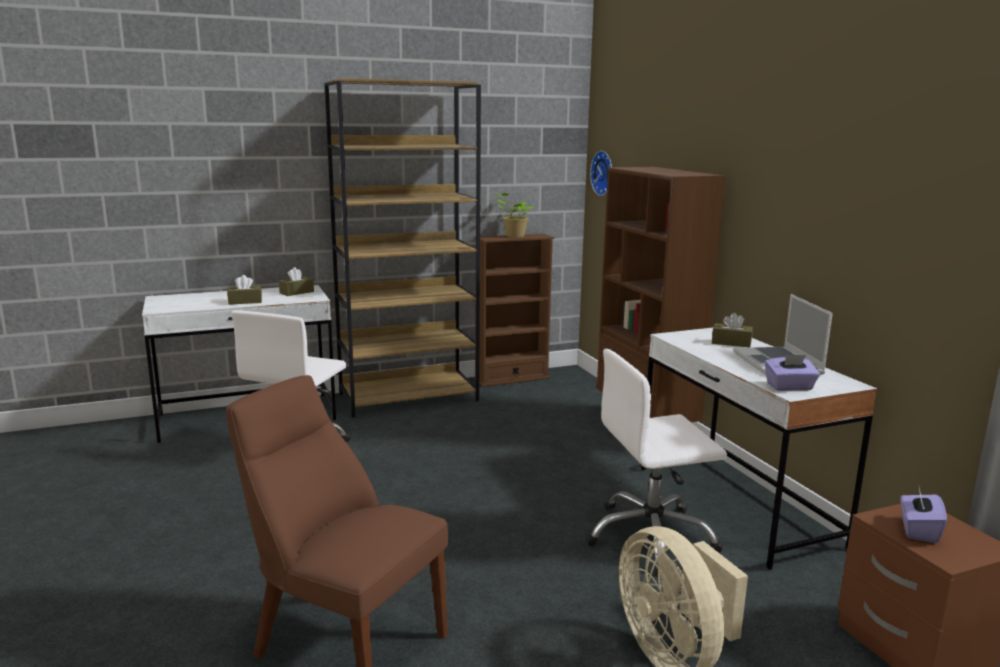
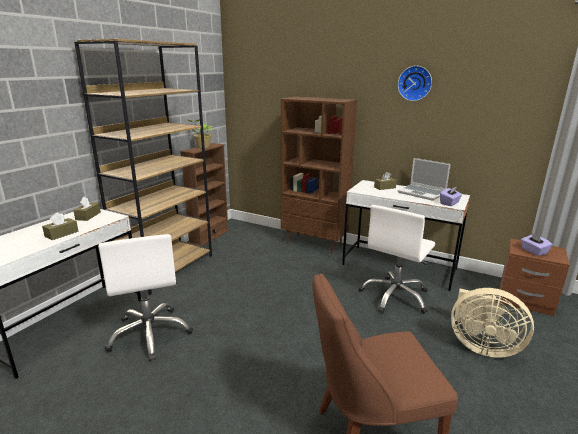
camera: 40 degrees left, 5 degrees up
wall clock [590,151,612,196] -> wall clock moved to [398,66,432,101]

